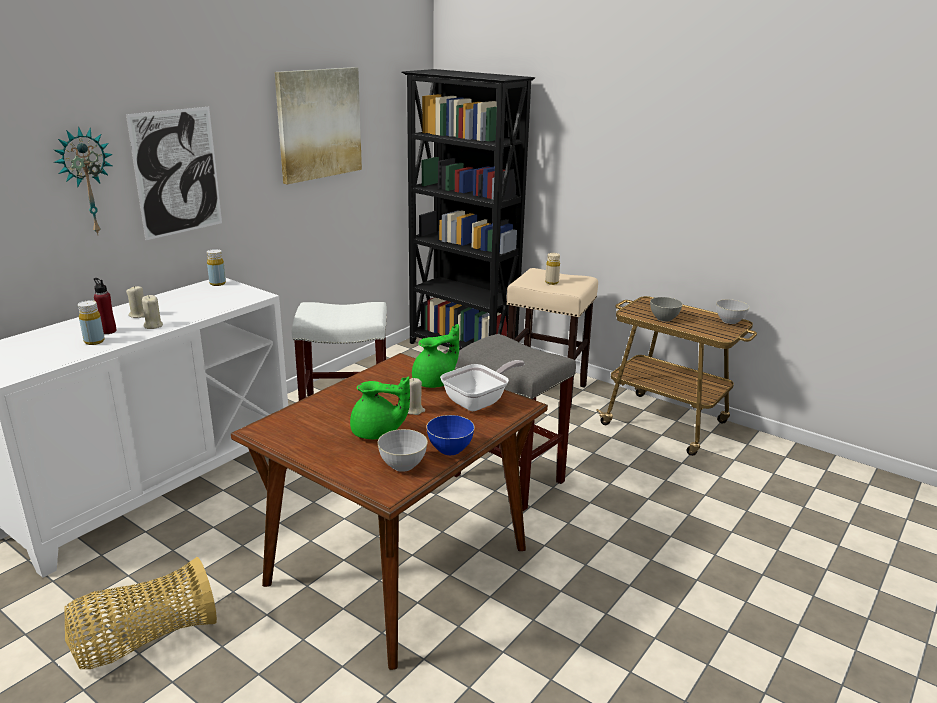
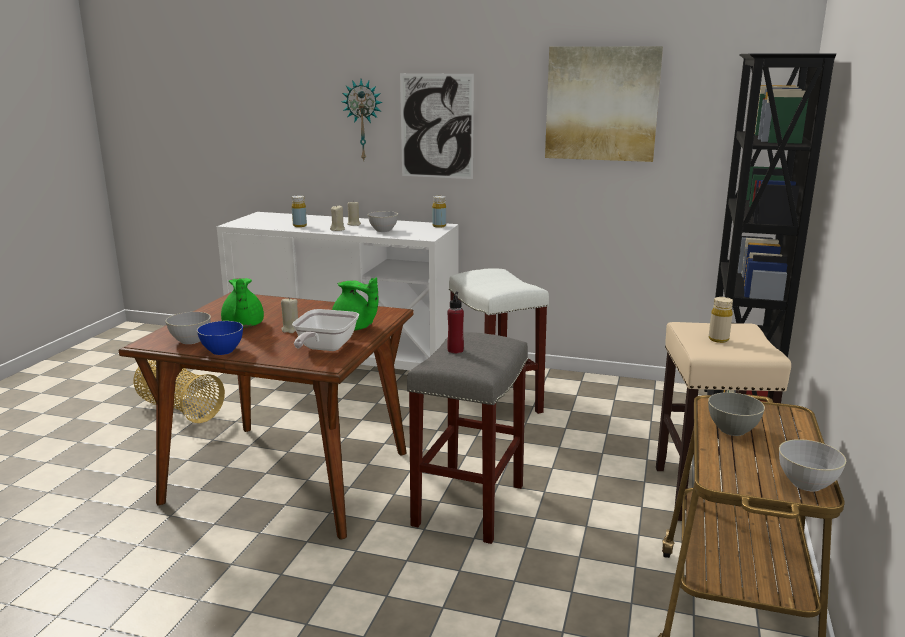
camera: 70 degrees right, 5 degrees down
red bottle [94,278,117,334] -> red bottle moved to [447,292,464,353]
frying pan [440,360,525,411] -> frying pan turned 75 degrees clockwise [292,309,359,351]
none -> grey bowl [368,211,398,232]

